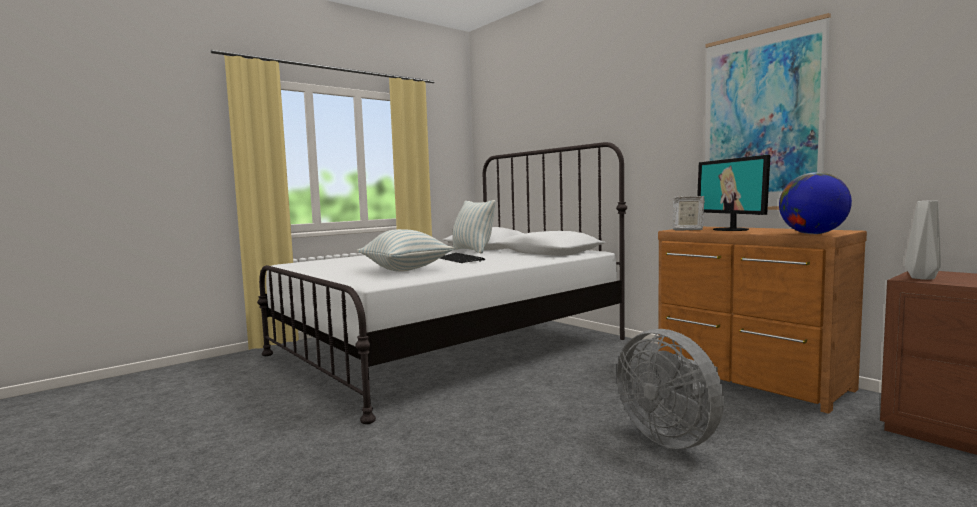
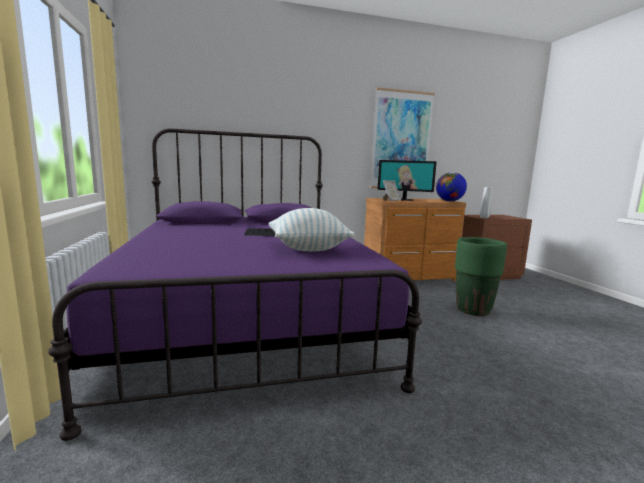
camera: 65 degrees left, 5 degrees up
white bed [257,142,627,424] -> purple bed [48,128,422,441]
pillow [452,200,495,254] -> none
grey fan [617,329,724,449] -> green planter [455,237,507,316]

